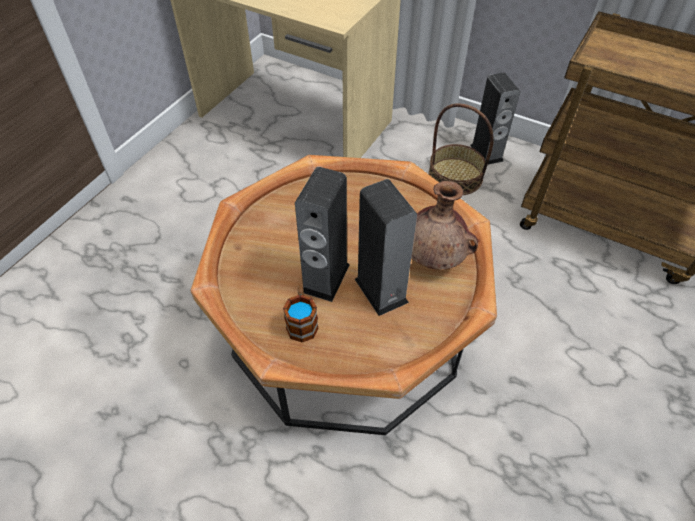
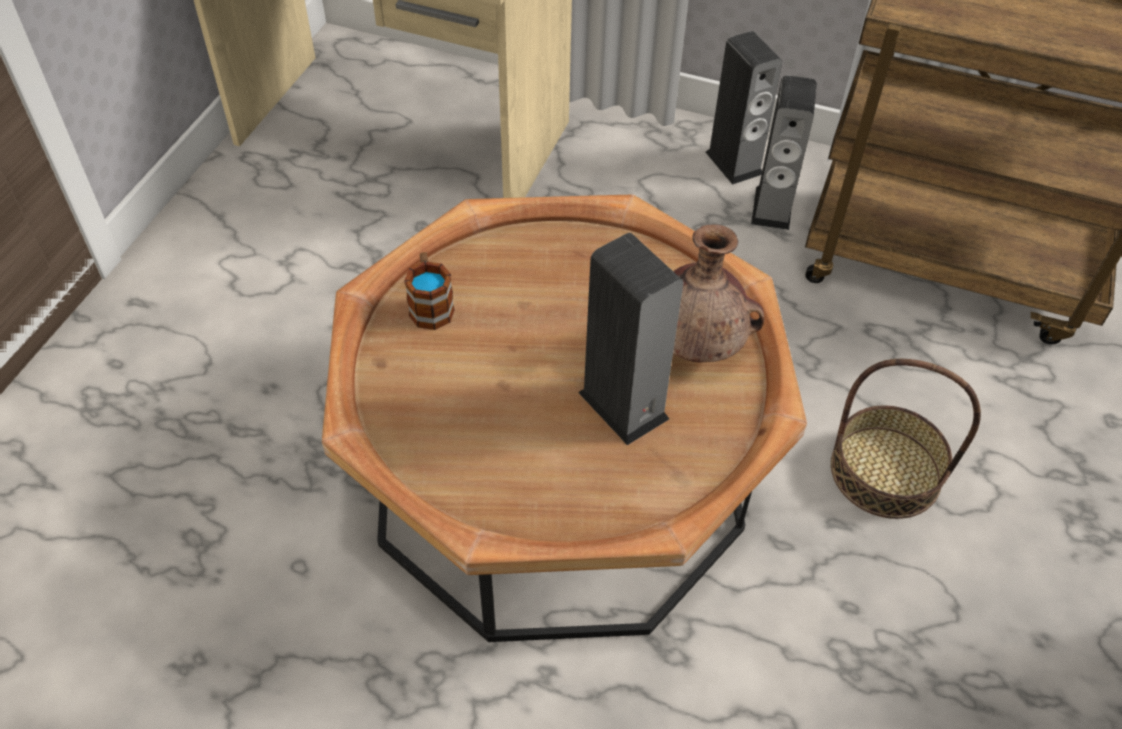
camera: 10 degrees left, 0 degrees up
mug [283,286,318,343] -> mug moved to [404,252,455,330]
speaker [295,167,350,302] -> speaker moved to [751,75,817,230]
basket [428,103,494,195] -> basket moved to [831,359,981,519]

